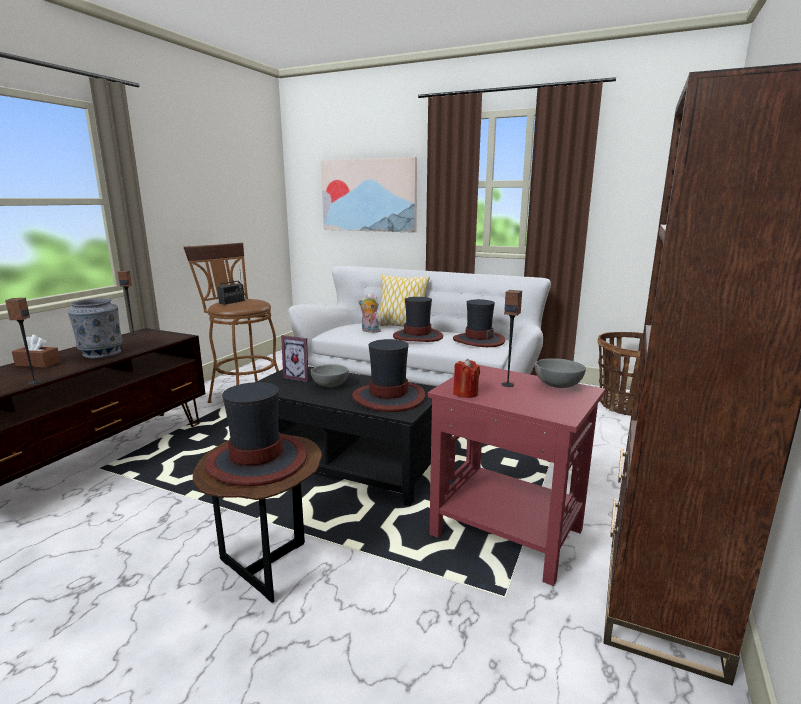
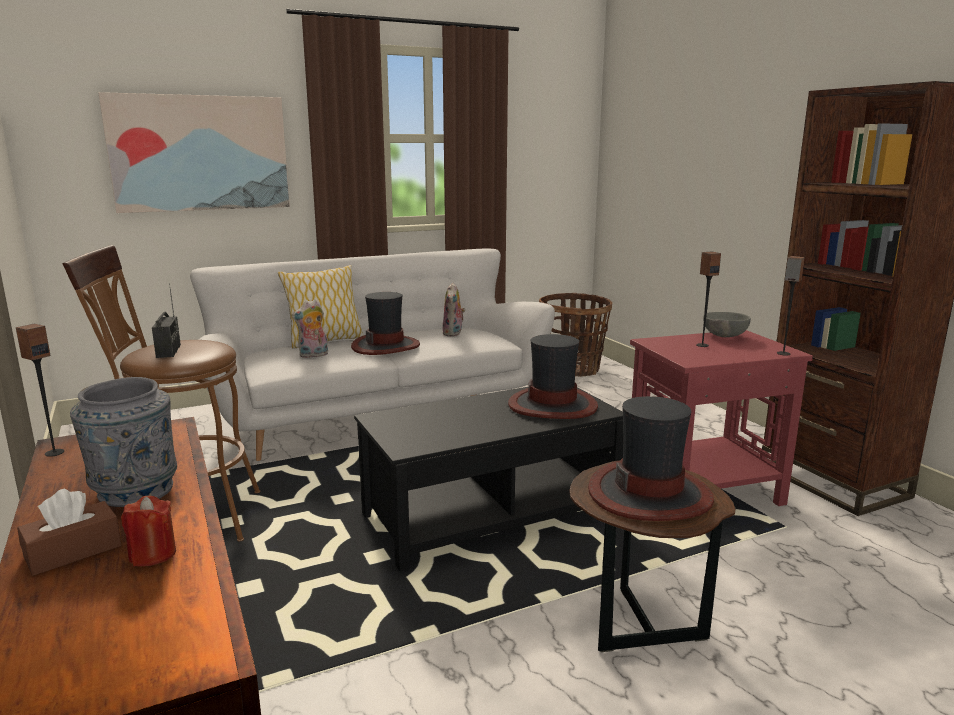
camera: 50 degrees left, 0 degrees up
speaker [5,298,41,384] -> speaker moved to [777,256,805,356]
picture frame [281,335,309,382] -> none
grey bowl [311,364,349,387] -> none
hat [453,299,505,347] -> plush toy [442,282,465,337]
red candle [453,359,480,398] -> red candle moved to [121,496,176,566]

